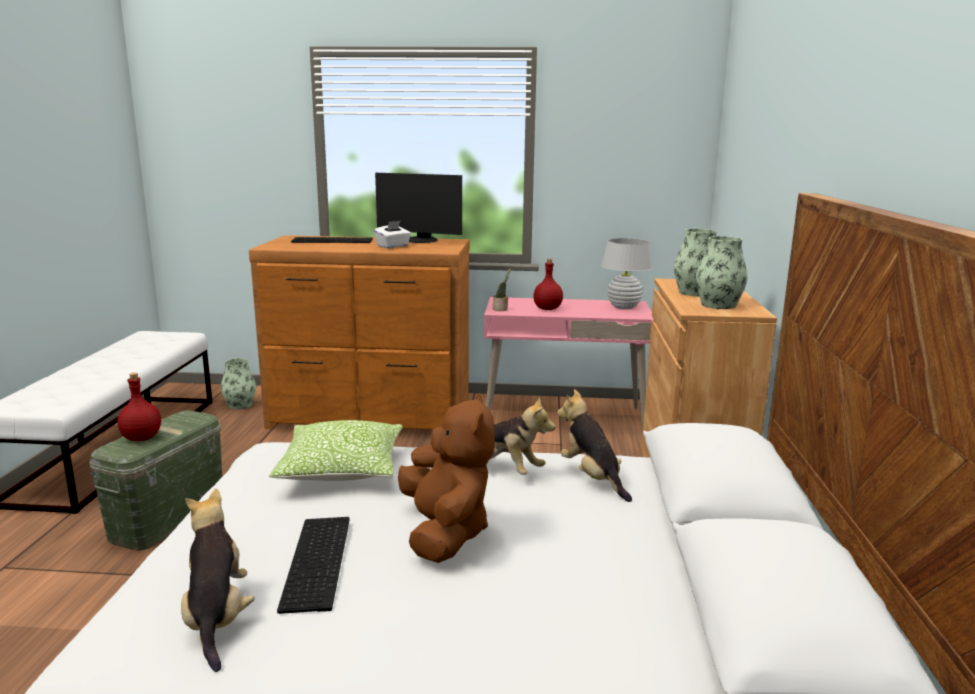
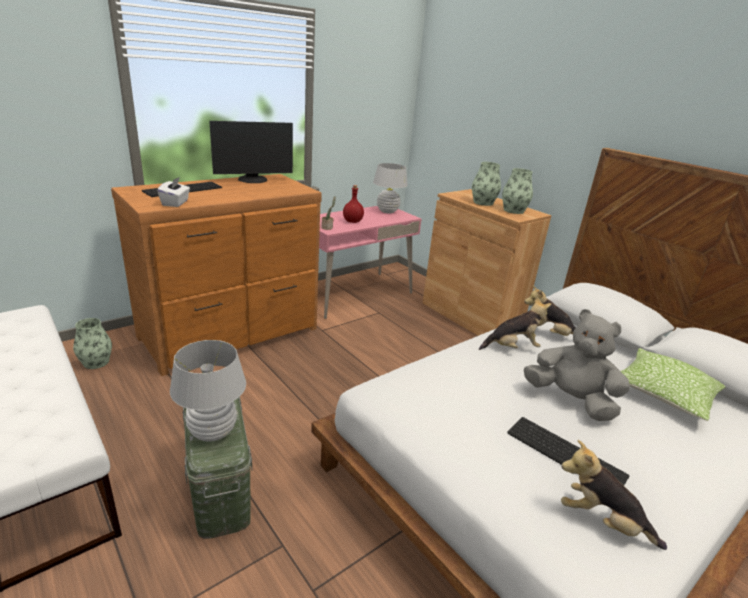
camera: 45 degrees left, 10 degrees up
red bottle [117,373,161,441] -> white table lamp [170,340,246,442]
pillow [269,420,402,481] -> pillow moved to [621,348,726,421]
white tissue box [374,221,411,248] -> white tissue box moved to [157,177,190,207]
brown plush toy [398,393,495,563] -> grey plush toy [524,309,630,421]

